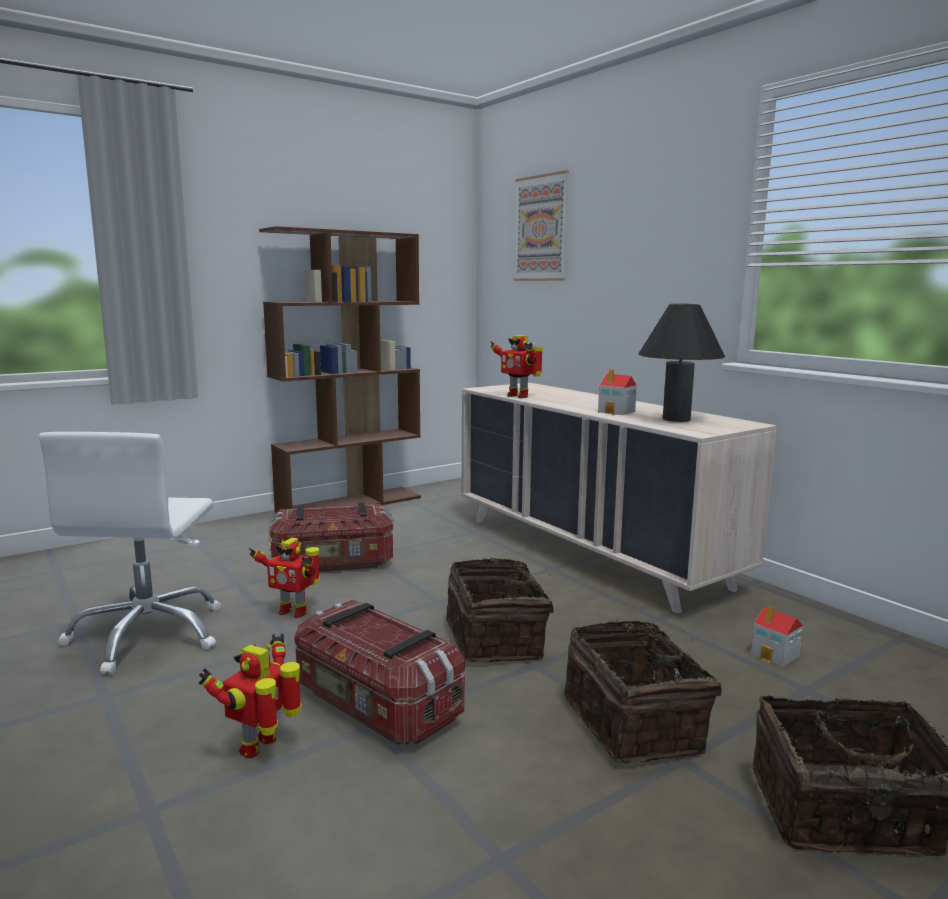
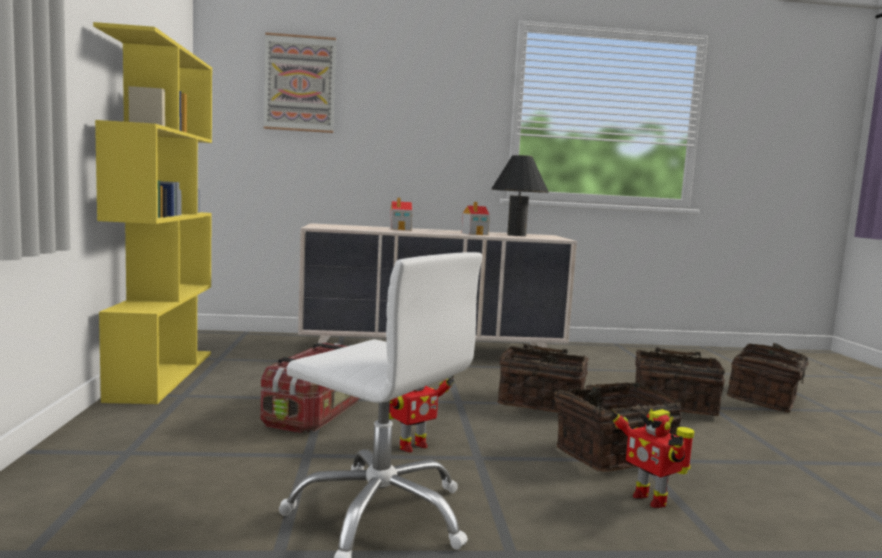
camera: 60 degrees left, 5 degrees down
brown bookcase [259,226,421,513] -> yellow bookcase [93,22,212,404]
storage box [294,600,465,745] -> basket [551,382,682,472]
toy robot [490,335,543,398] -> none
toy house [751,606,803,667] -> toy house moved to [390,197,412,230]

